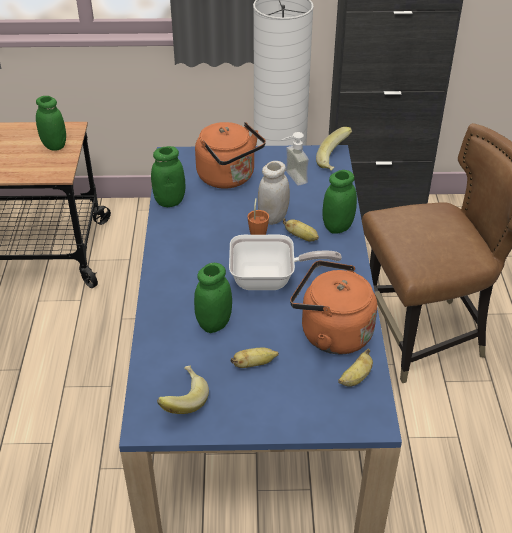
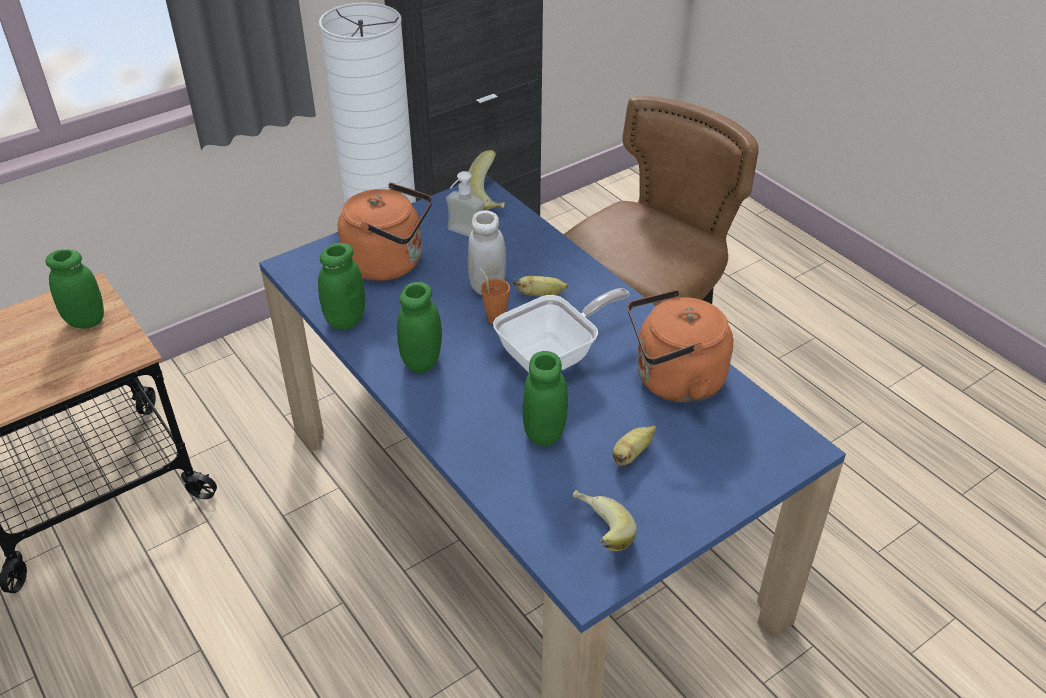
camera: 35 degrees left, 0 degrees up
green jar [322,170,357,234] -> green jar moved to [397,282,442,373]
banana [338,349,373,387] -> none

